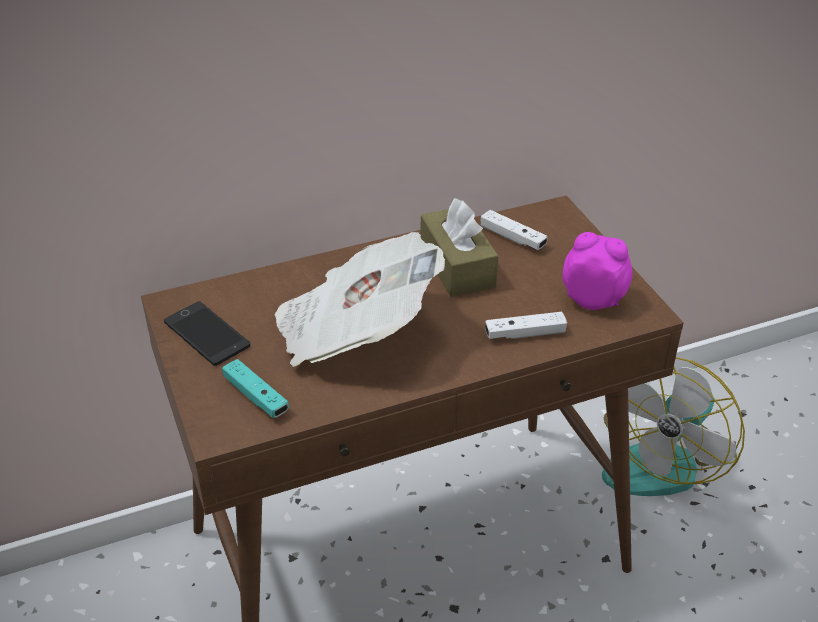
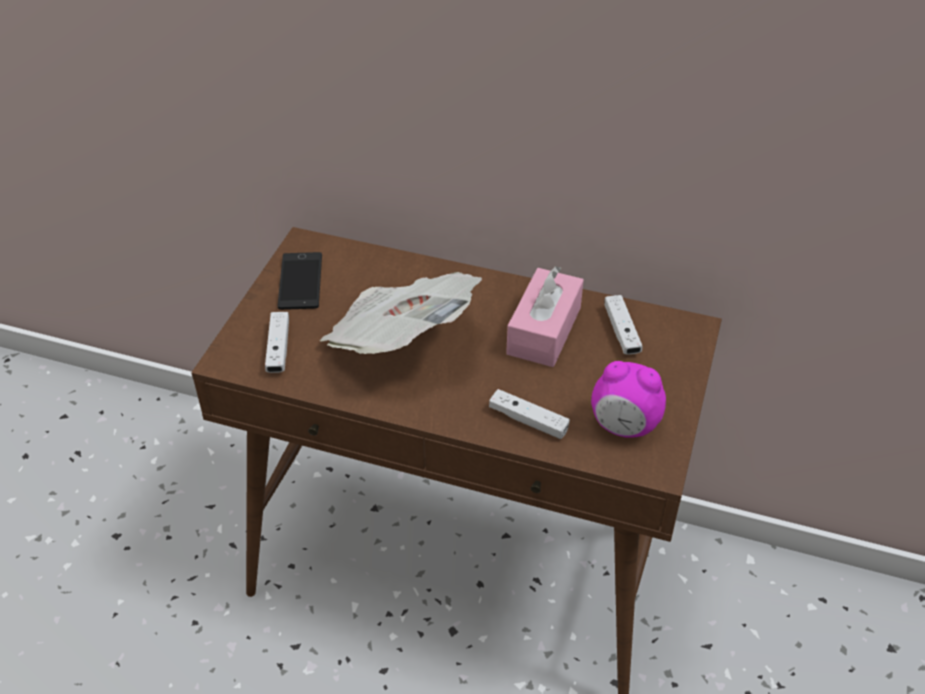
camera: 40 degrees right, 5 degrees up
turquoise game controller [222,359,289,418] -> white game controller [265,312,289,373]
brown tissue box [421,198,499,297] -> pink tissue box [506,266,584,367]
alarm clock [563,232,633,310] -> alarm clock turned 135 degrees clockwise [591,361,666,438]
fan [602,357,745,496] -> none

